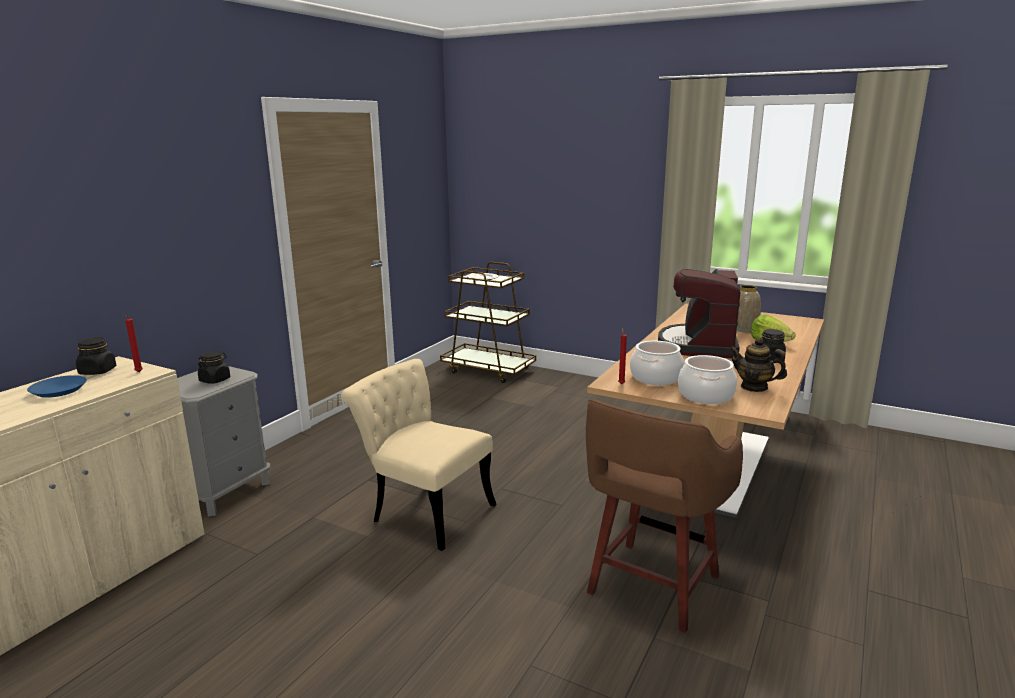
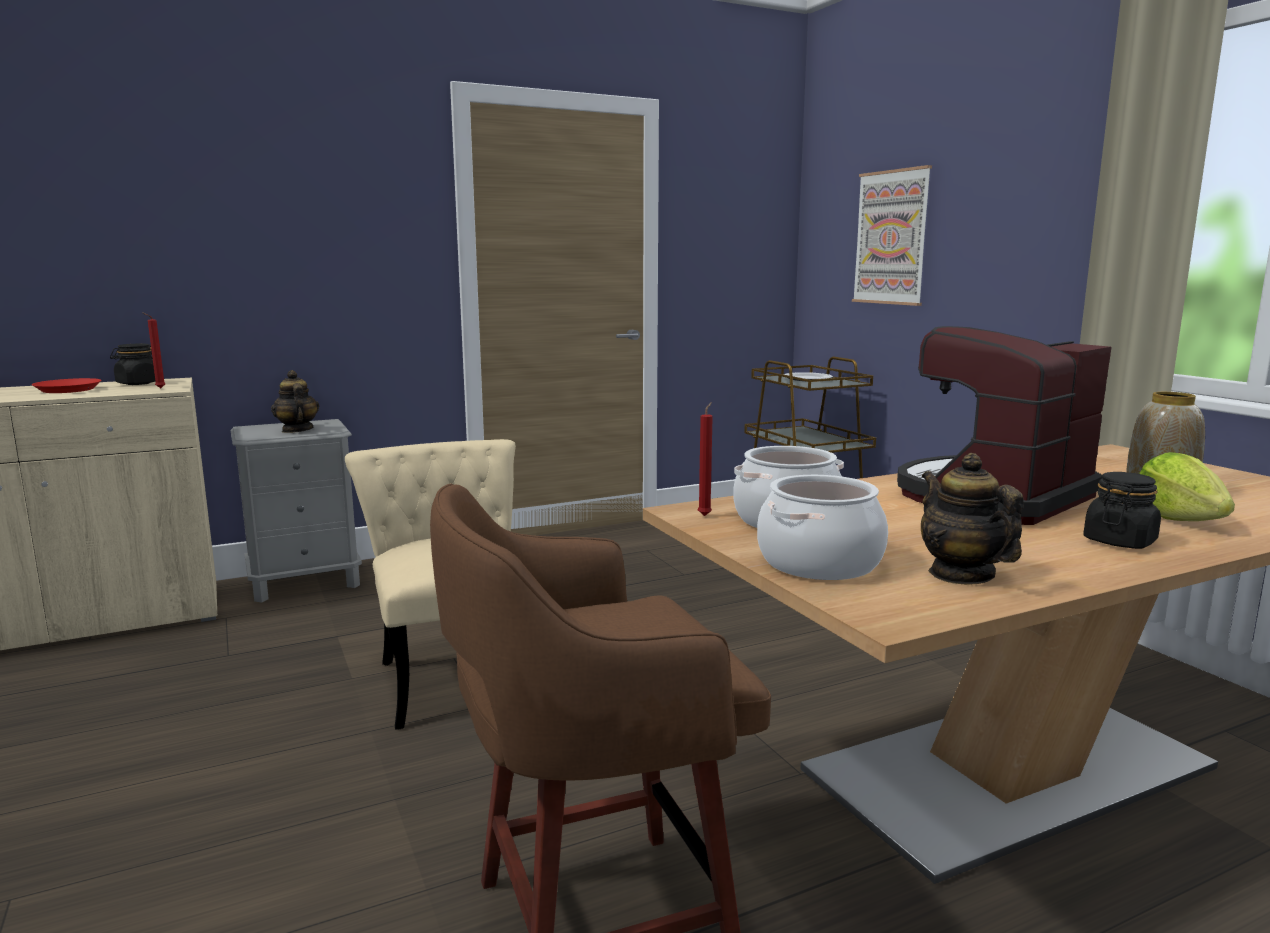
camera: 35 degrees right, 5 degrees down
blue plate [27,375,87,398] -> red plate [32,378,101,393]
black jar [198,351,230,384] -> teapot [271,370,320,433]
none -> picture [852,165,932,306]

